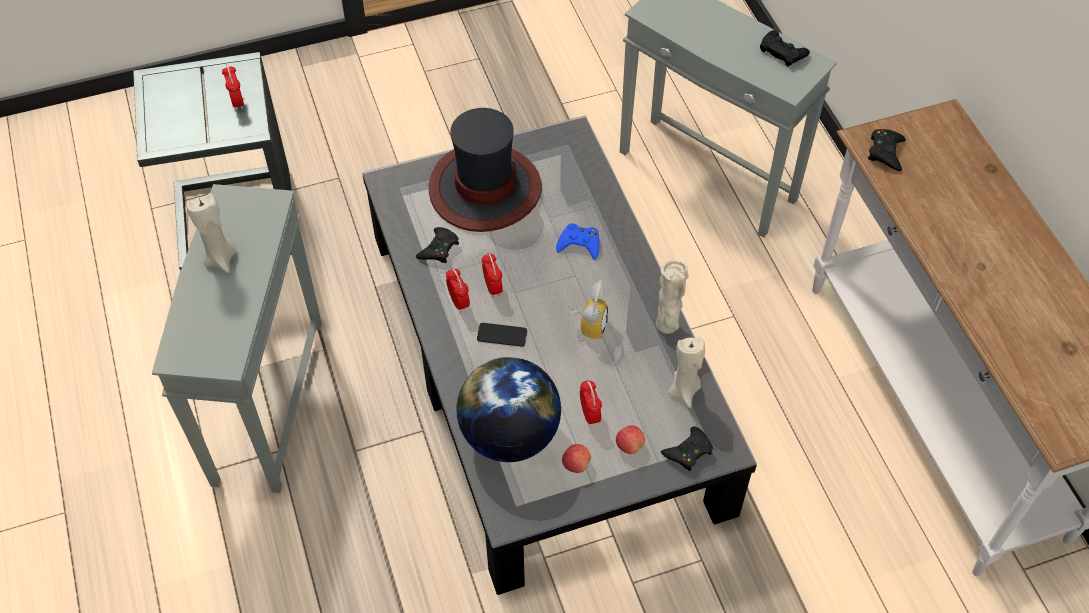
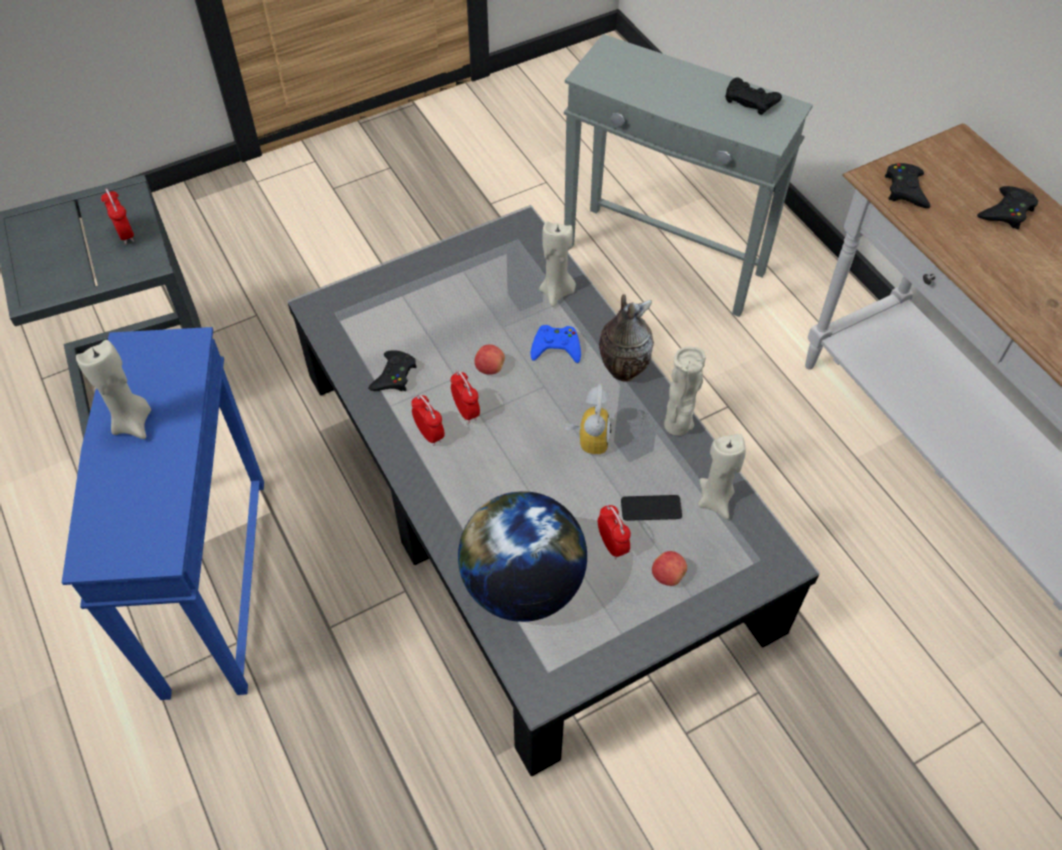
camera: 10 degrees left, 0 degrees up
grey side table [152,184,322,493] -> blue side table [62,327,264,700]
hat [429,108,542,232] -> none
phone [477,323,527,347] -> phone moved to [621,495,682,521]
apple [562,444,591,473] -> apple moved to [475,345,505,374]
black game controller [661,426,713,471] -> black game controller moved to [977,186,1038,230]
none -> beige candle [539,221,576,307]
none -> vase [599,294,654,381]

